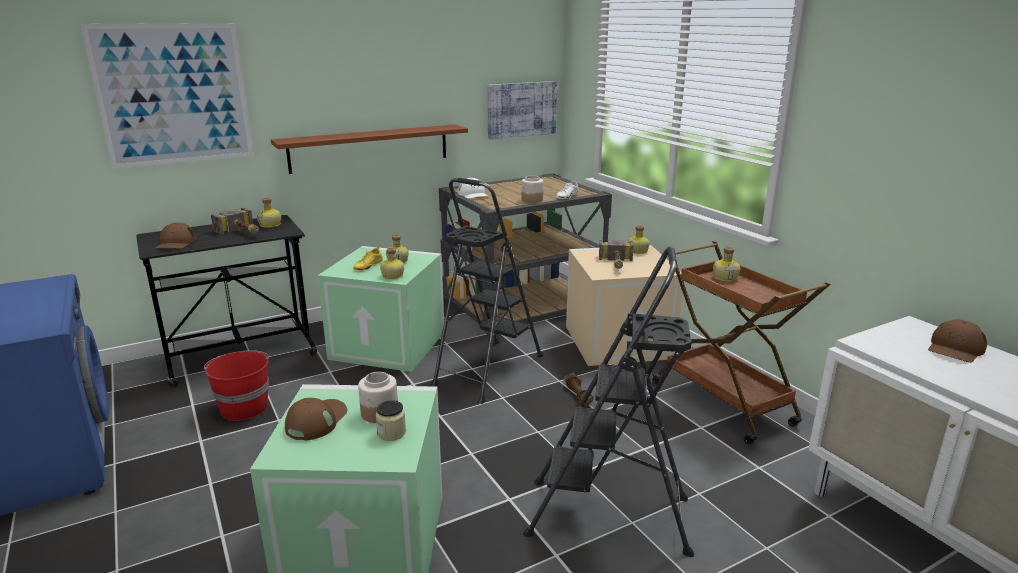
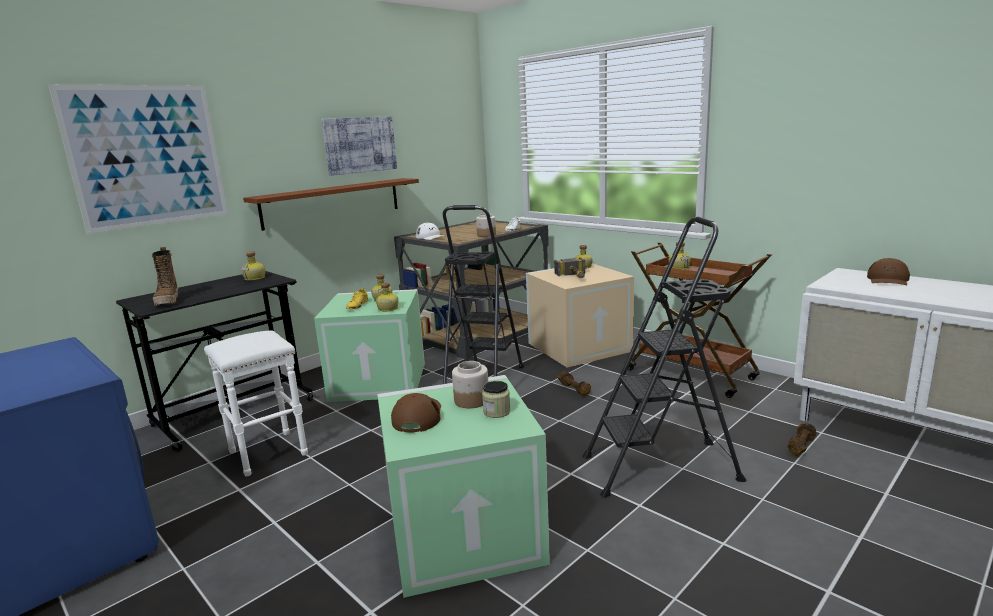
camera: 15 degrees left, 5 degrees down
brown cap [156,223,196,249] -> boot [152,247,178,306]
red bucket [204,350,269,421] -> white stool [204,331,308,477]
hammer [211,208,259,234] -> none
picture [487,81,557,140] -> picture moved to [322,116,397,176]
none -> brown dumbbell [788,423,817,456]

